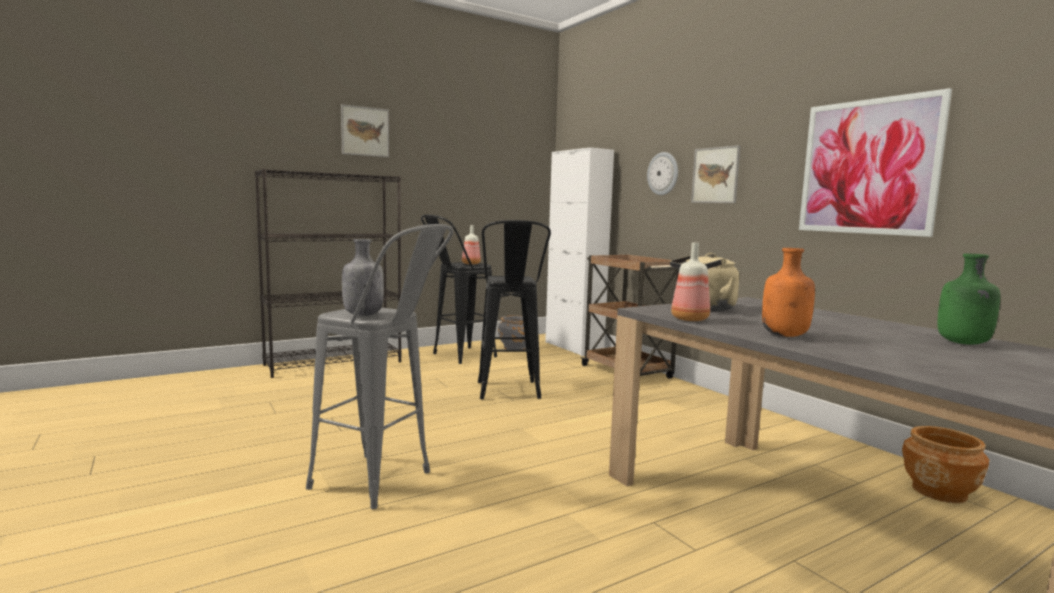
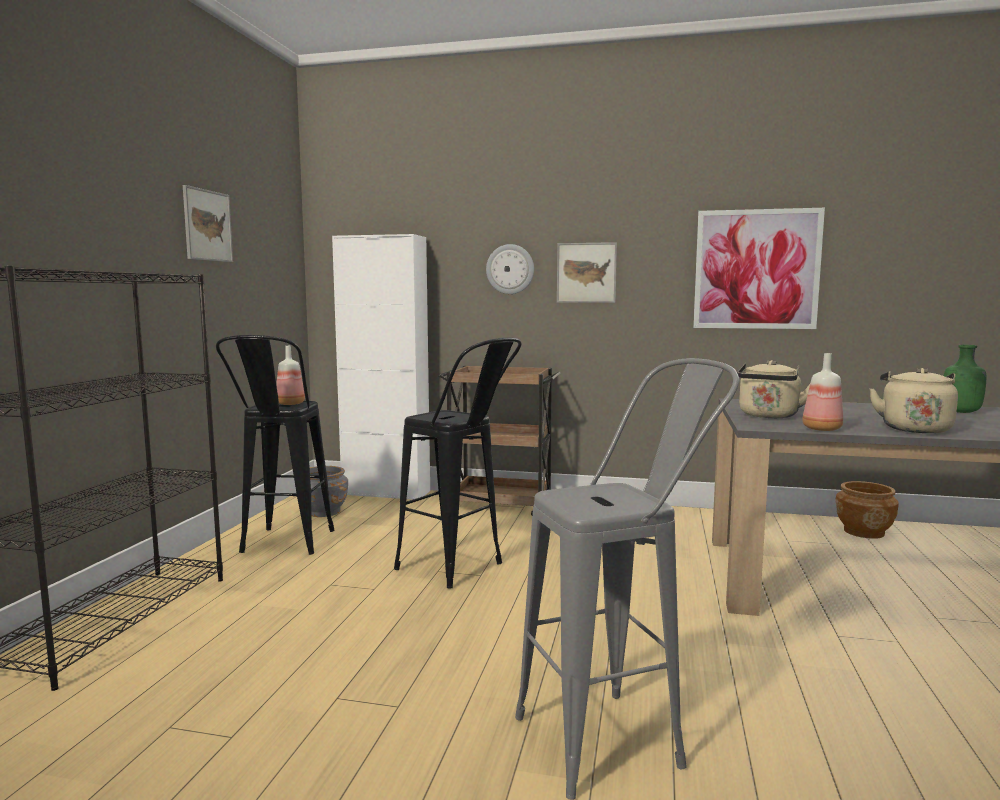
camera: 45 degrees left, 0 degrees up
picture [341,104,389,157] -> picture moved to [183,185,233,262]
grey bottle [342,239,384,315] -> none
orange bottle [762,248,815,337] -> beige kettle [869,368,958,433]

